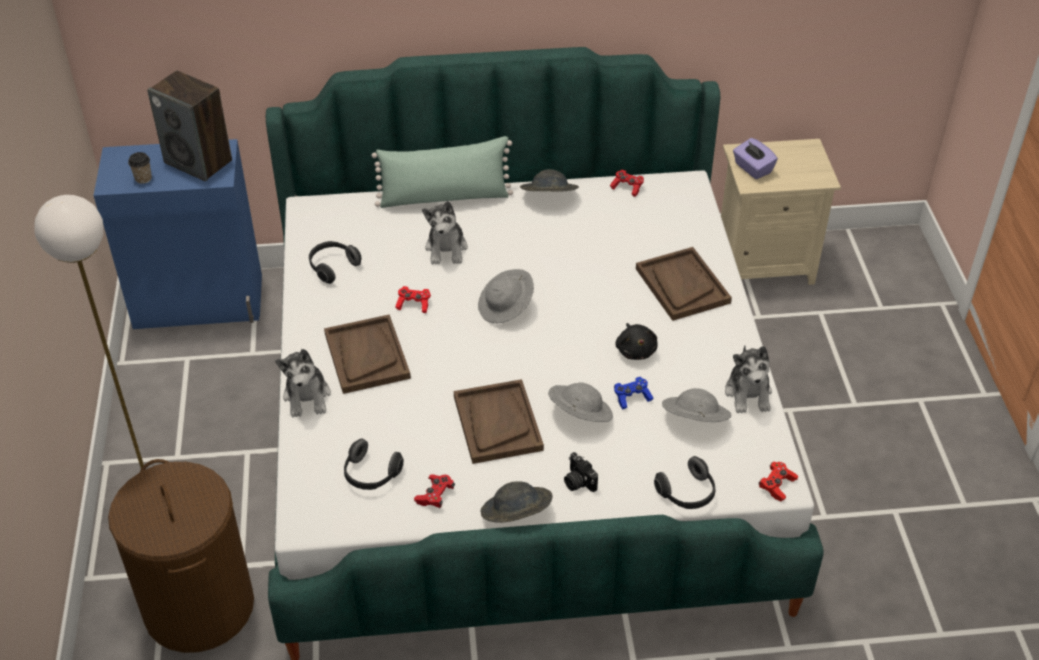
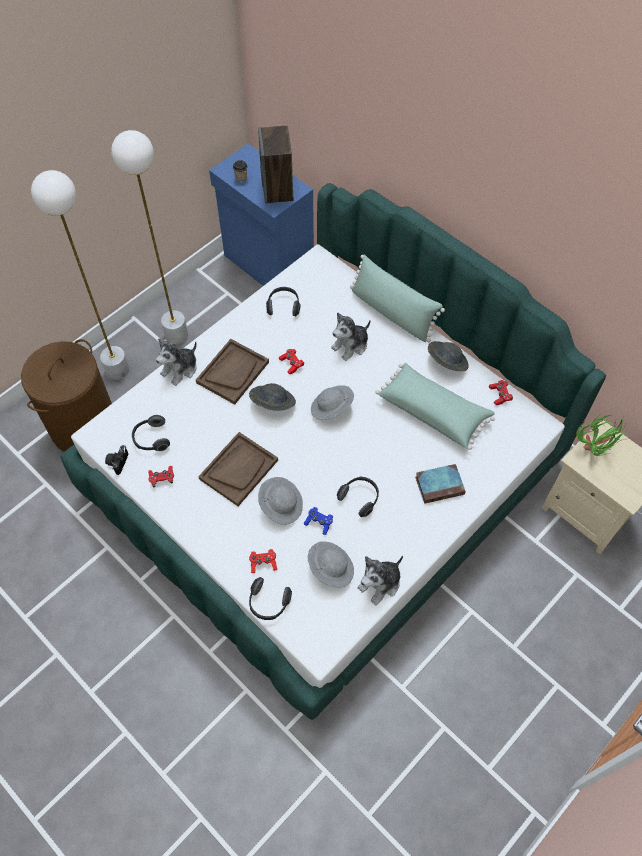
camera: 50 degrees right, 15 degrees up
grey hat [480,481,553,523] -> grey hat moved to [249,383,296,411]
camera [564,452,598,492] -> camera moved to [105,445,129,475]
black plush toy [615,323,658,360] -> headphones [337,477,379,517]
brown tray [636,247,732,321] -> book [415,464,466,504]
purple tissue box [733,138,778,179] -> potted plant [576,413,626,456]
red game controller [759,462,798,502] -> red game controller moved to [249,549,277,573]
none -> white floor lamp [111,130,188,344]
none -> green pillow [376,363,495,450]

